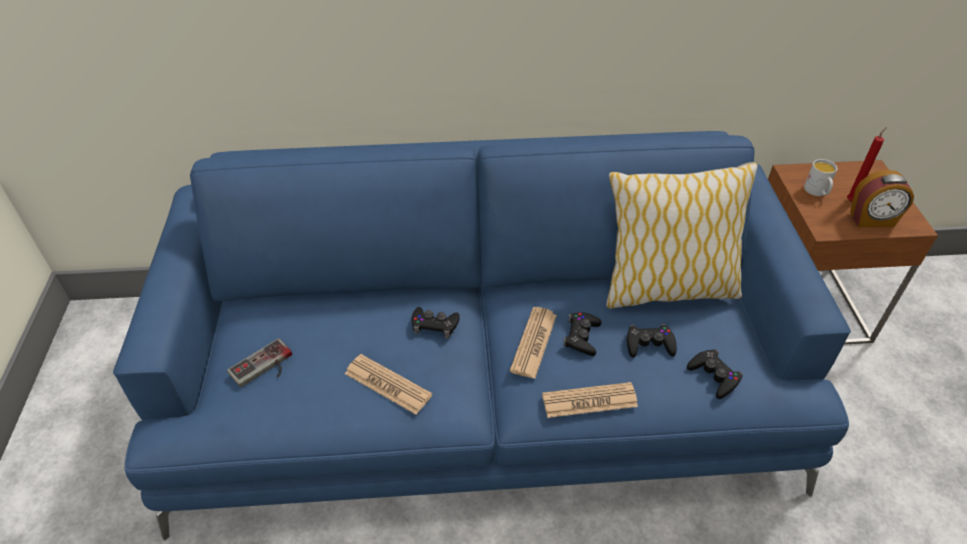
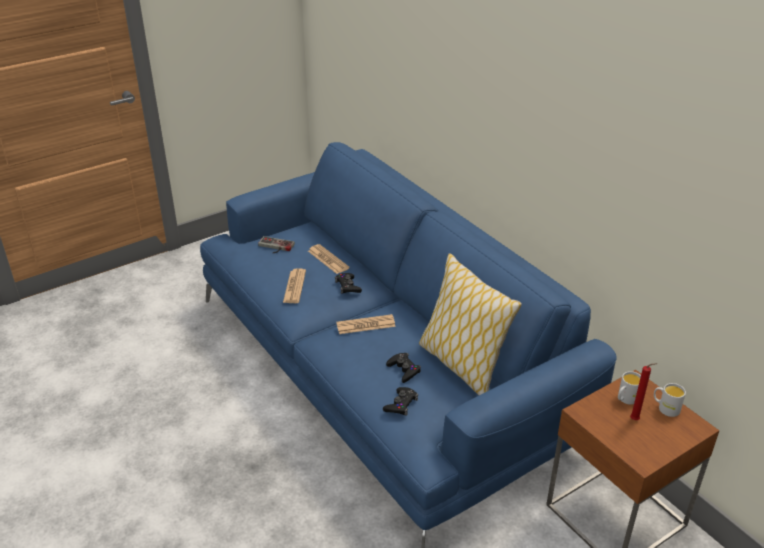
camera: 60 degrees right, 10 degrees down
newspaper [542,382,638,418] -> newspaper moved to [308,244,350,274]
black game controller [563,312,602,356] -> none
alarm clock [850,170,914,228] -> none
none -> white mug [654,383,686,417]

